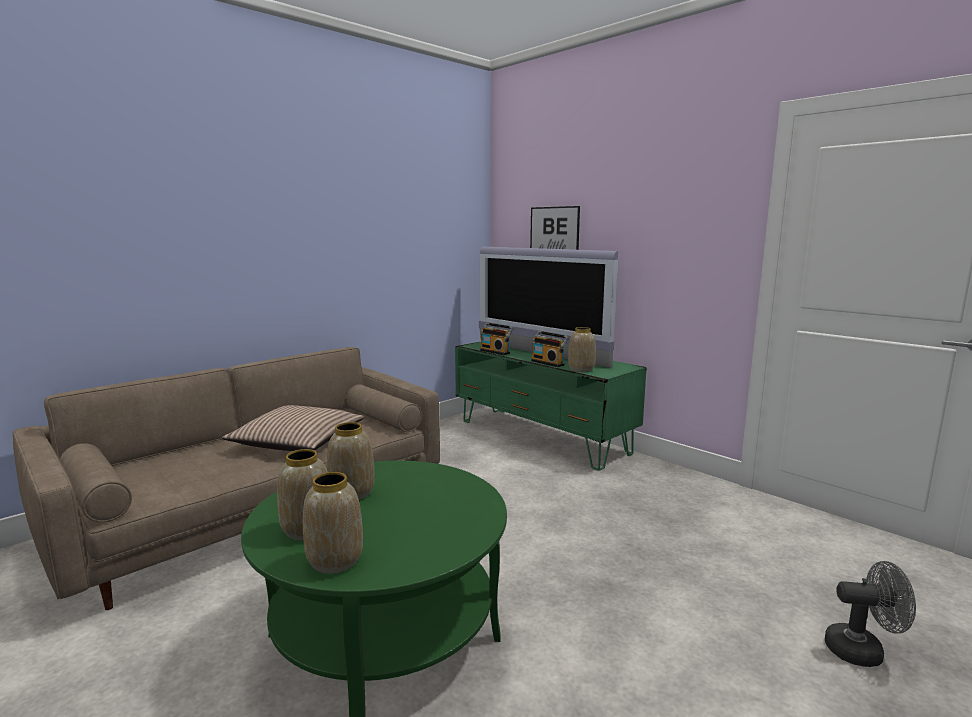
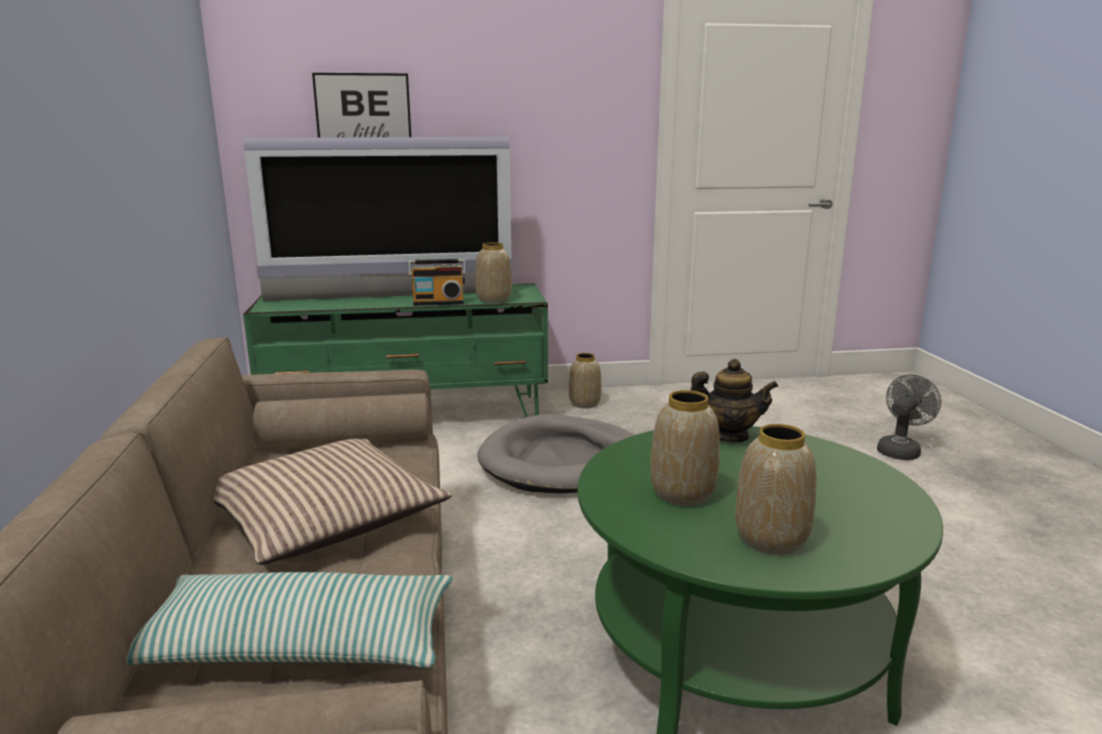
camera: 55 degrees left, 5 degrees up
vase [303,472,363,574] -> vase moved to [569,353,601,408]
radio [480,323,514,355] -> none
none -> pillow [126,572,453,668]
none -> grey dog bed [477,414,634,494]
none -> teapot [691,359,779,443]

